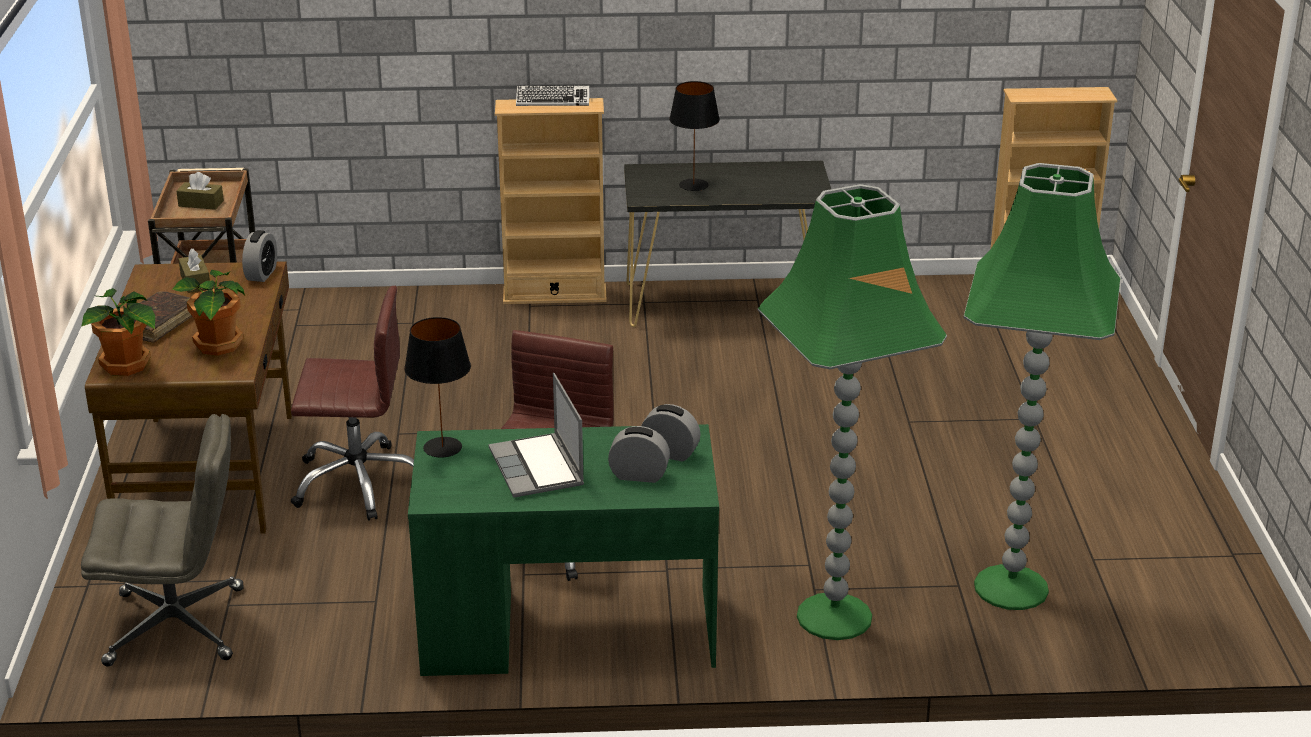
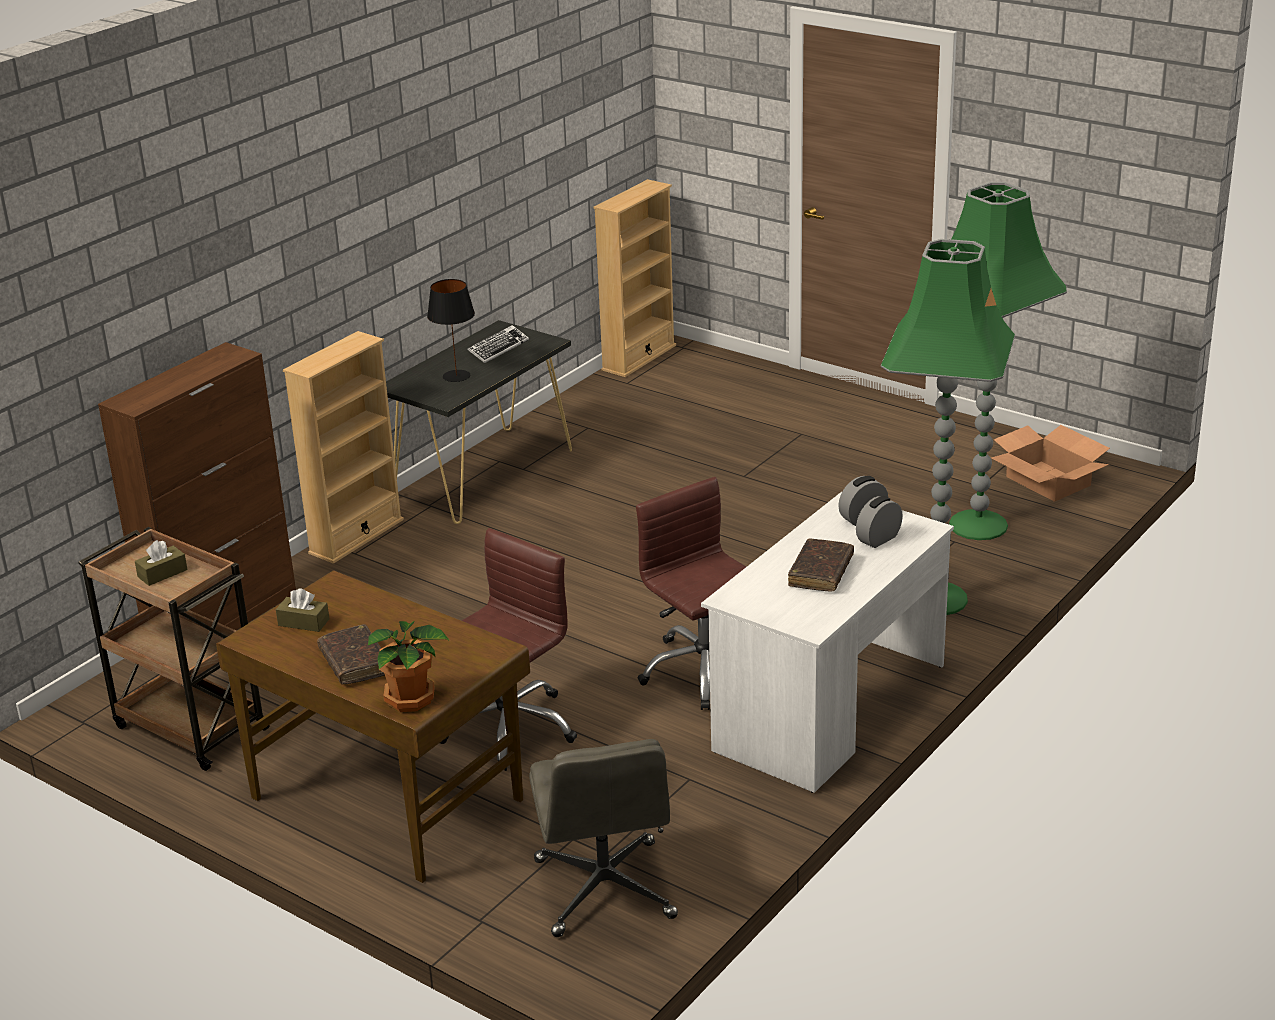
camera: 50 degrees left, 0 degrees up
grey office chair [81,414,244,667] -> grey office chair turned 135 degrees clockwise [529,739,678,937]
potted plant [172,270,245,356] -> none
alarm clock [242,230,277,282] -> none
black table lamp [404,317,471,458] -> none
green desk [408,424,719,676] -> white desk [701,492,954,793]
laptop [489,373,584,498] -> brown book [788,538,854,592]
keyboard [516,85,589,106] -> keyboard moved to [467,325,529,363]
none -> brown cabinet [98,342,296,630]
none -> cardboard box [991,425,1110,502]

